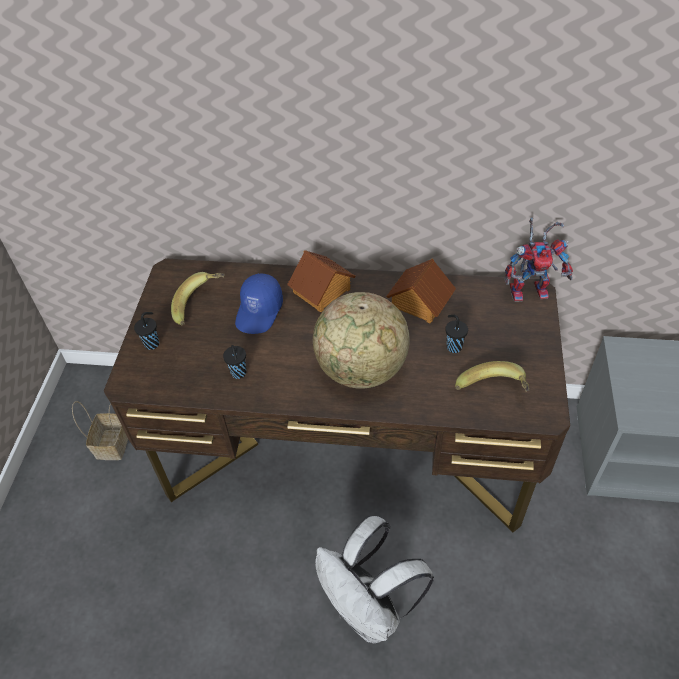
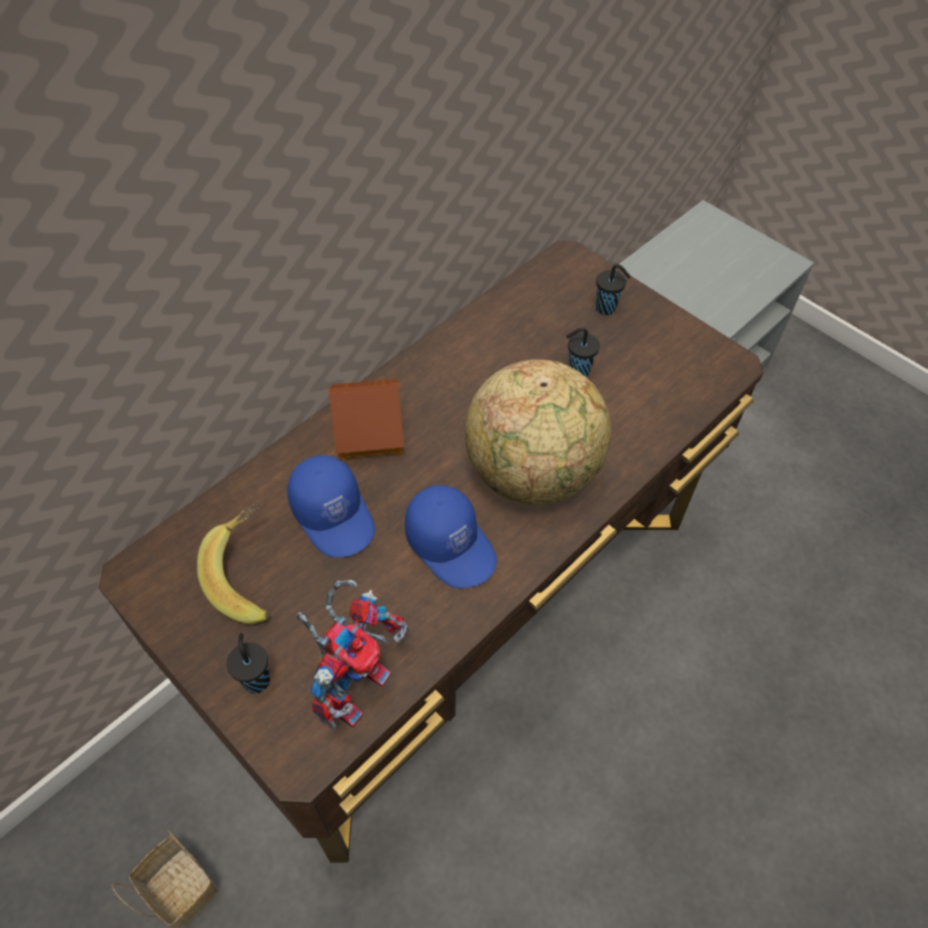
camera: 55 degrees left, 5 degrees up
black cup [223,345,246,379] -> black cup moved to [596,264,631,315]
white backpack [315,516,434,644] -> none
toy house [386,258,456,323] -> none
banana [455,361,530,392] -> none
toy robot [504,218,573,302] -> toy robot moved to [296,580,410,729]
none -> blue cap [405,485,497,588]

